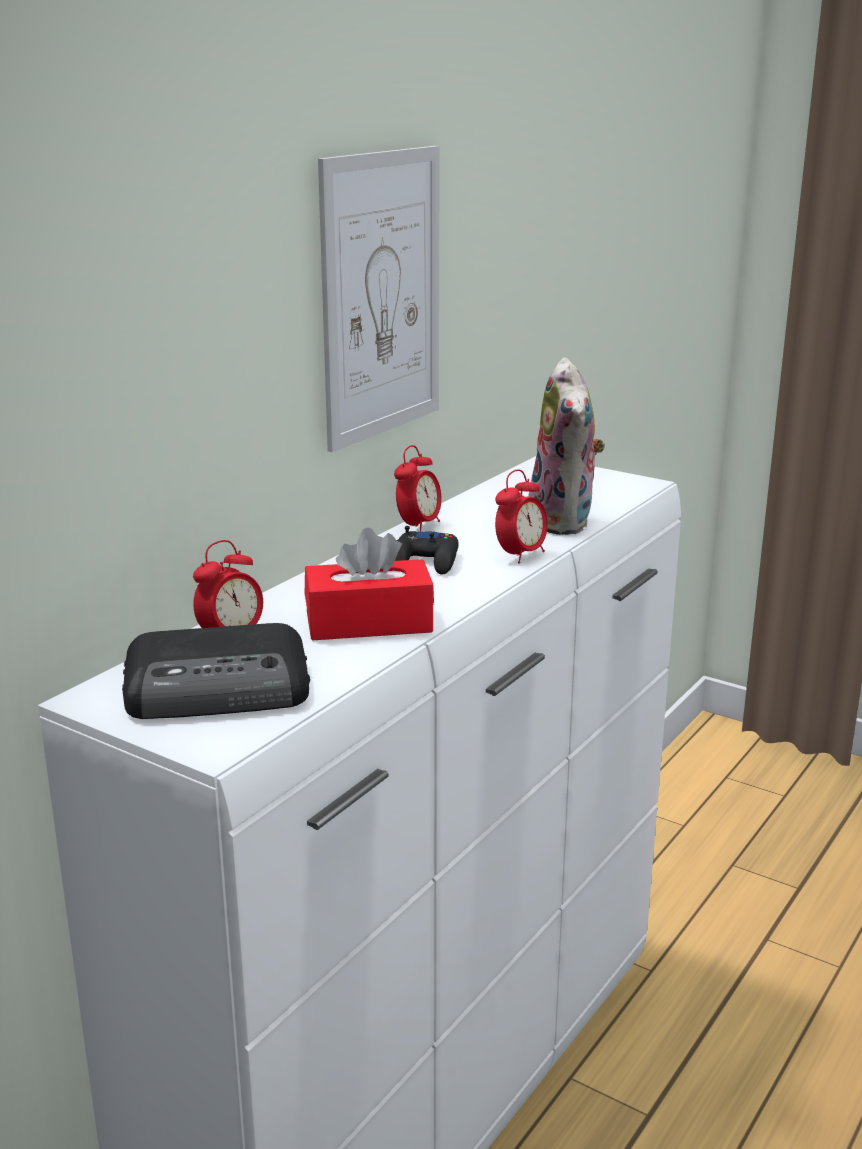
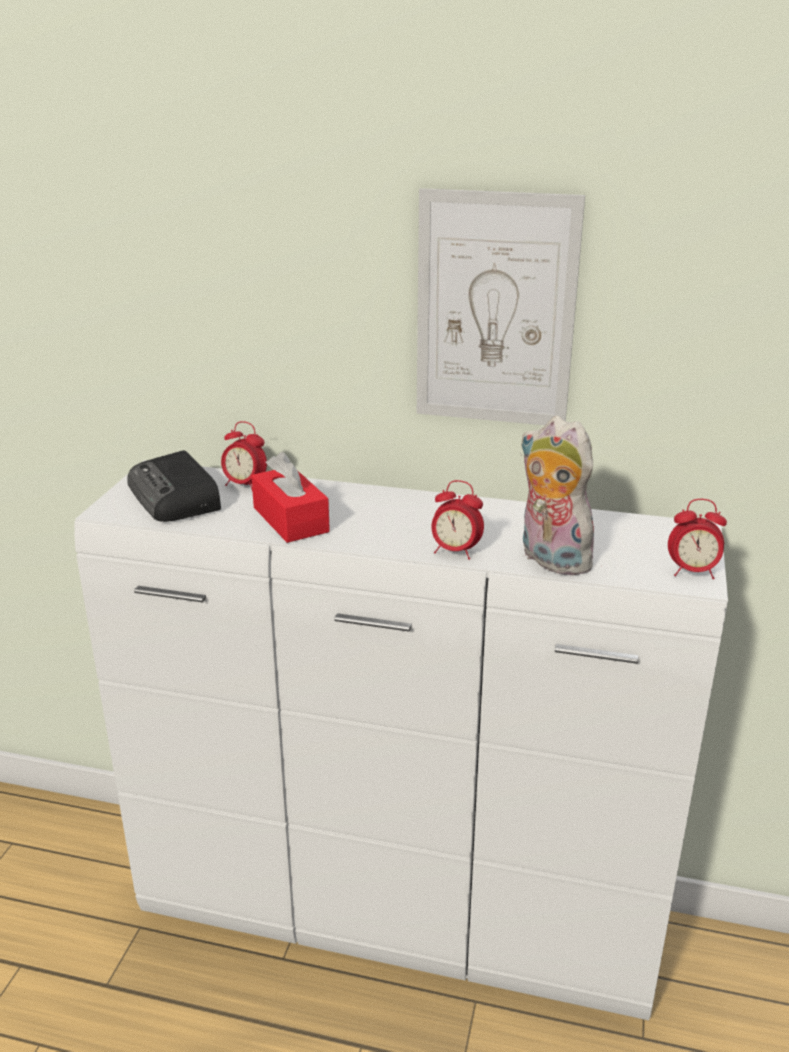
camera: 70 degrees right, 5 degrees up
alarm clock [394,445,441,531] -> alarm clock moved to [668,499,727,579]
black game controller [395,526,459,575] -> none
plush toy [529,357,605,535] -> plush toy turned 75 degrees clockwise [520,416,600,576]

